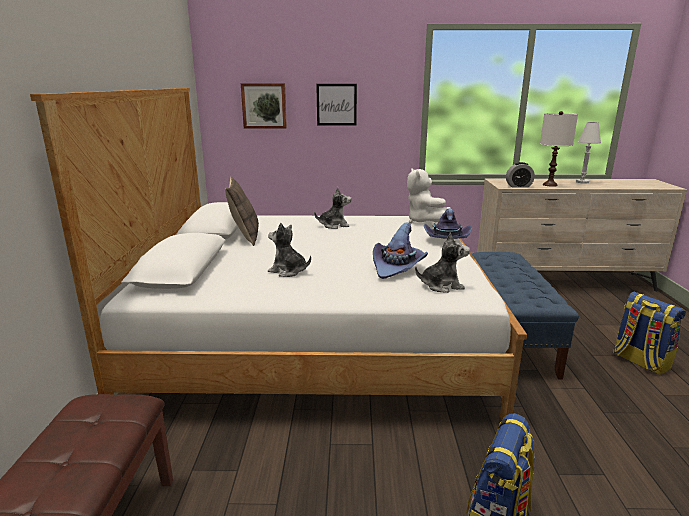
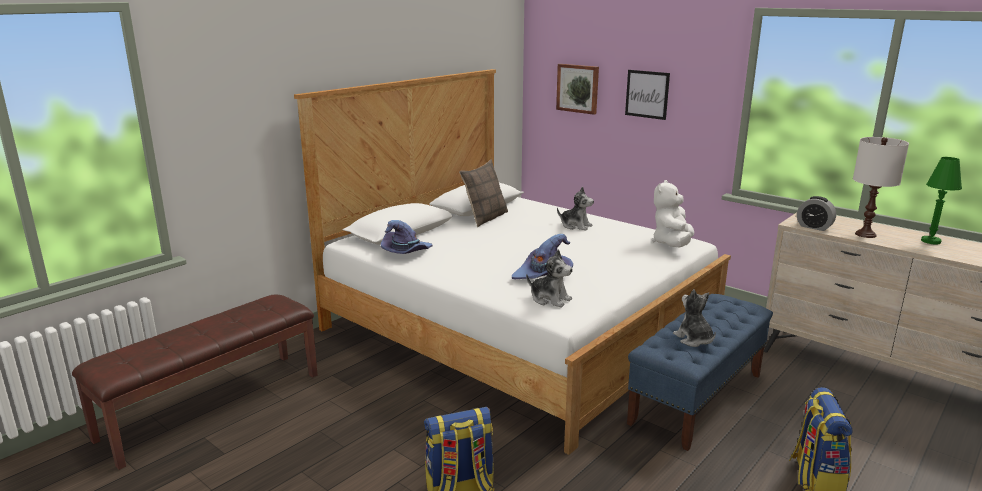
camera: 40 degrees right, 0 degrees up
plush toy [268,223,311,277] -> plush toy moved to [673,289,716,347]
purple hat [424,208,472,239] -> purple hat moved to [381,220,433,254]
white table lamp [576,122,601,184] -> green table lamp [921,157,962,245]

